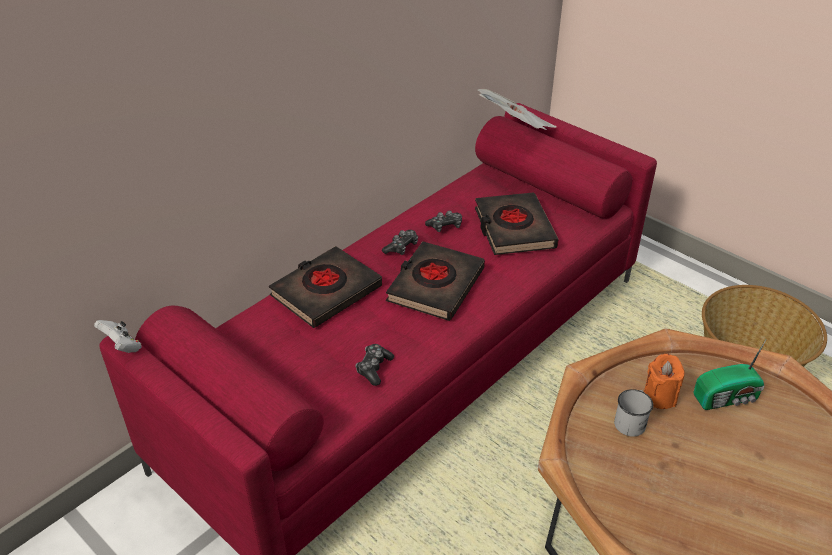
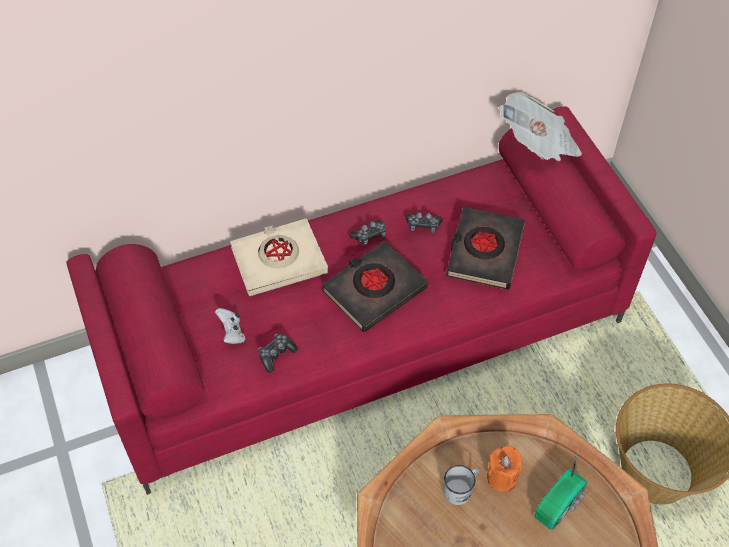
camera: 25 degrees right, 15 degrees up
white game controller [94,320,142,353] -> white game controller moved to [215,308,245,344]
black book [269,246,382,328] -> beige book [230,218,328,296]
radio [693,340,766,410] -> radio turned 60 degrees counterclockwise [534,450,588,530]

